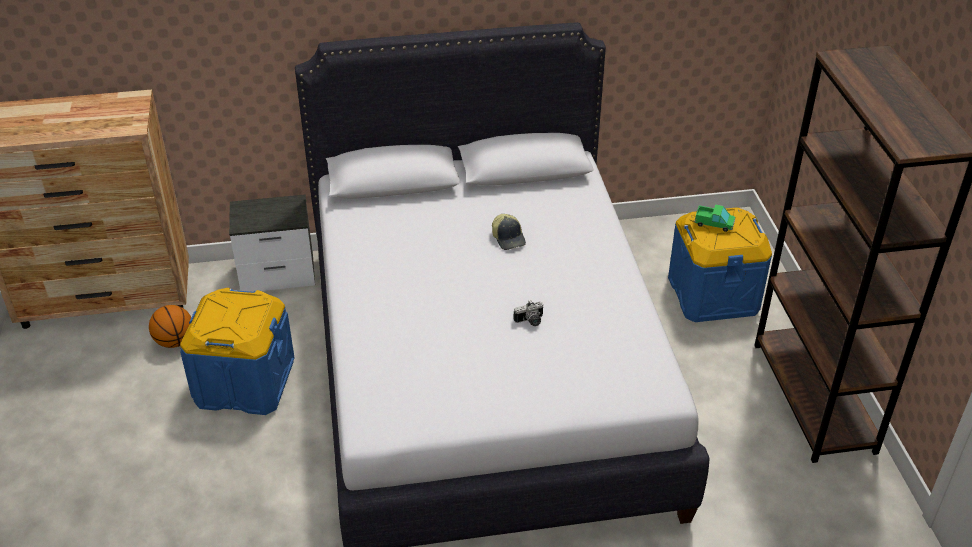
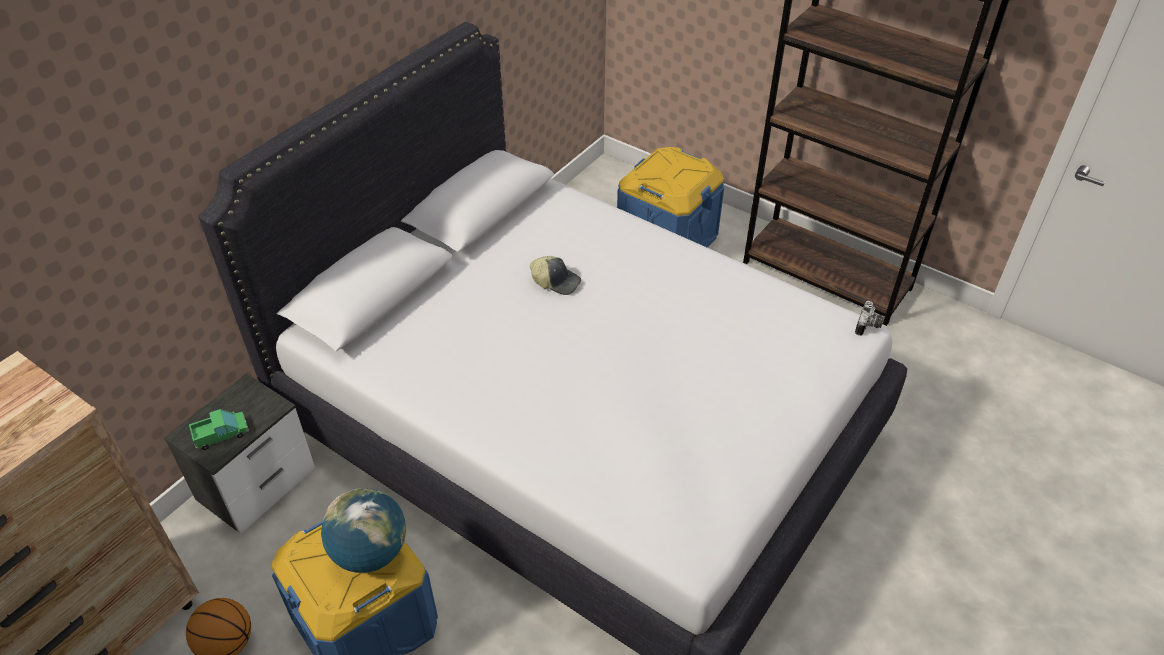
camera: 45 degrees left, 5 degrees up
camera [514,301,543,326] -> camera moved to [855,301,884,336]
toy truck [694,204,735,232] -> toy truck moved to [189,409,249,450]
none -> globe [321,488,406,573]

